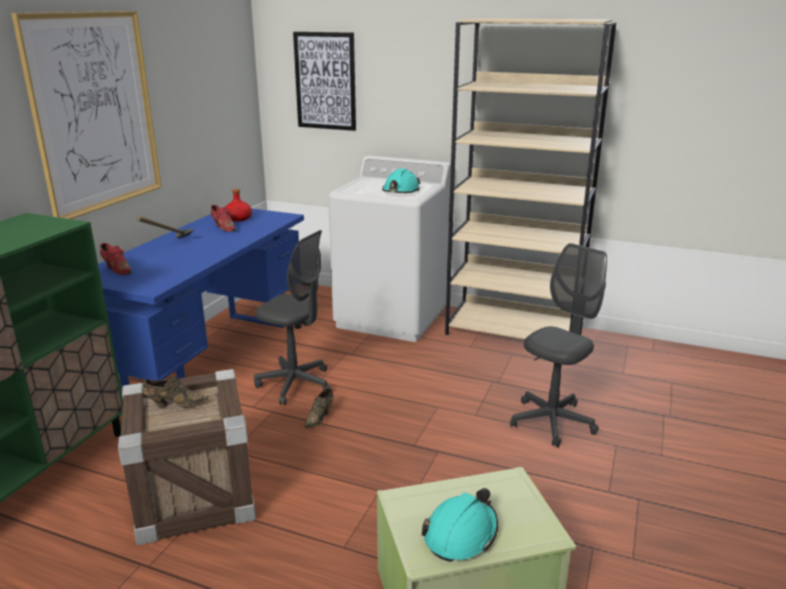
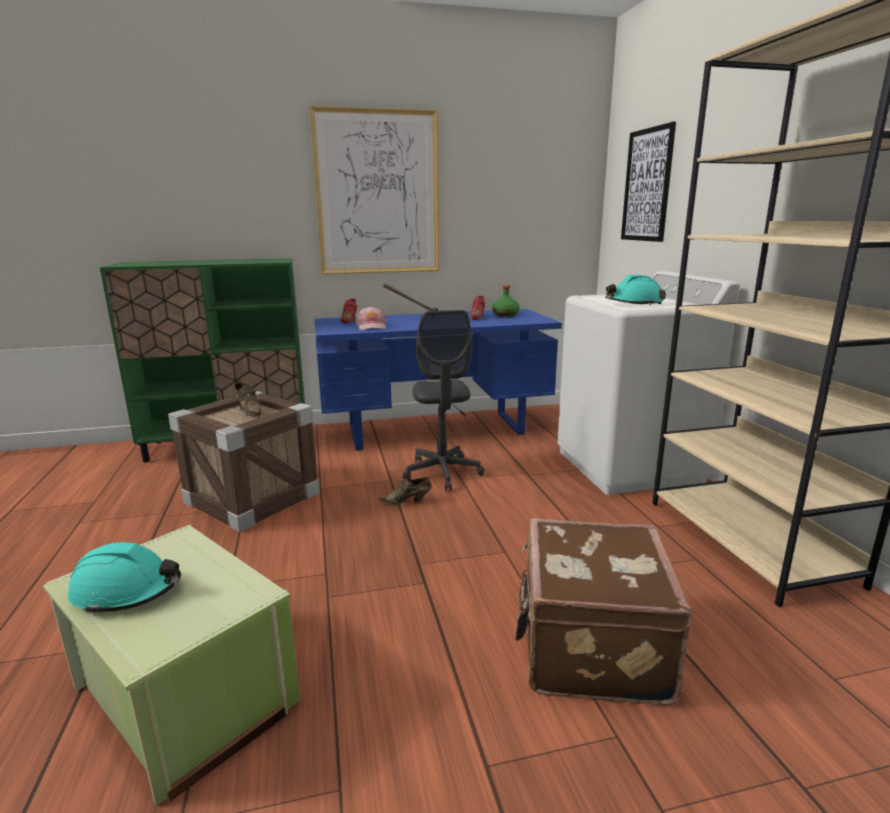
camera: 55 degrees right, 5 degrees down
red bottle [226,189,252,222] -> green bottle [492,285,520,317]
grey office chair [510,243,607,448] -> brown suitcase [515,518,692,706]
none -> pink cap [355,306,387,330]

